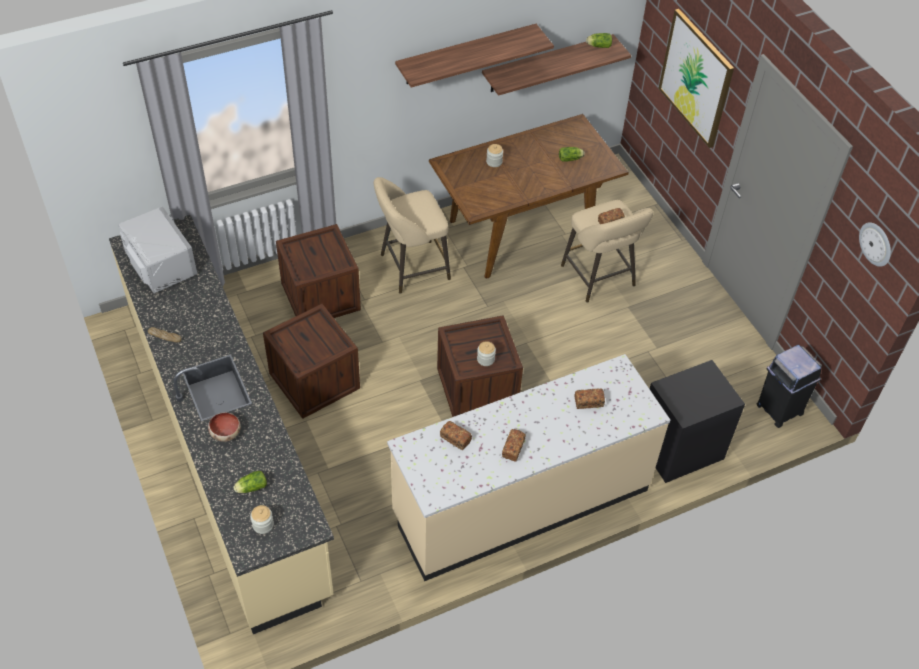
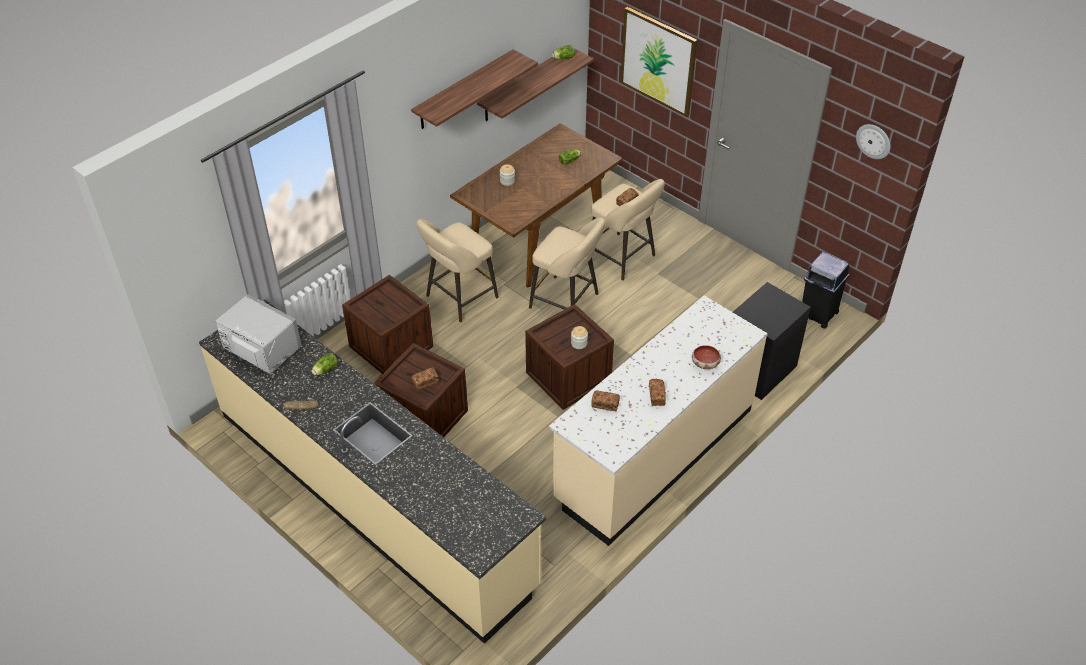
camera: 20 degrees left, 5 degrees down
bowl [208,412,241,442] -> bowl moved to [692,345,721,369]
lettuce [233,471,267,493] -> lettuce moved to [311,353,338,375]
jar [250,505,274,534] -> none
bread [575,388,605,409] -> bread moved to [411,367,439,390]
none -> beige stool [529,217,606,310]

